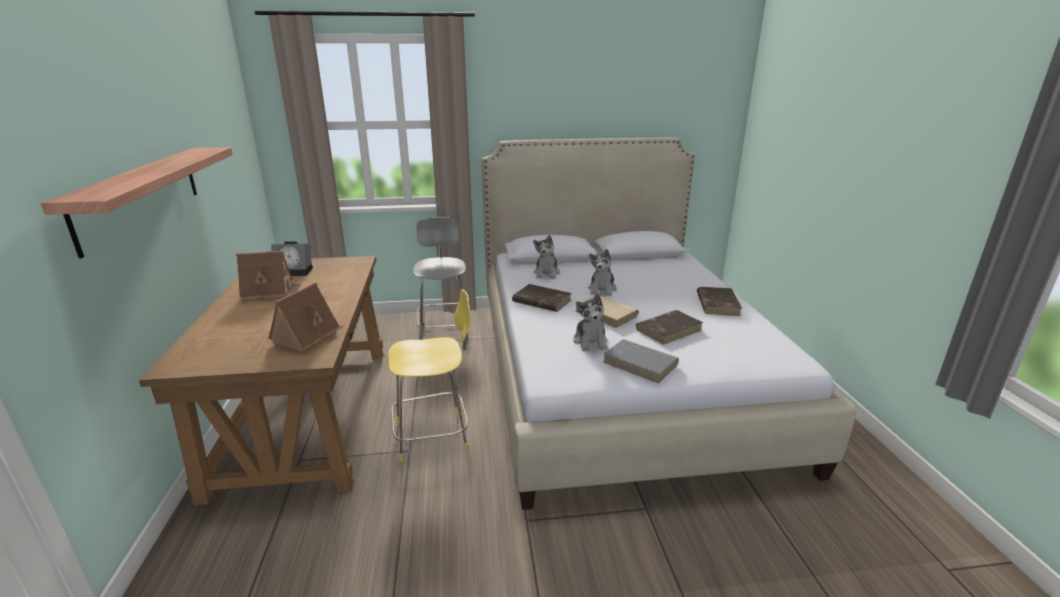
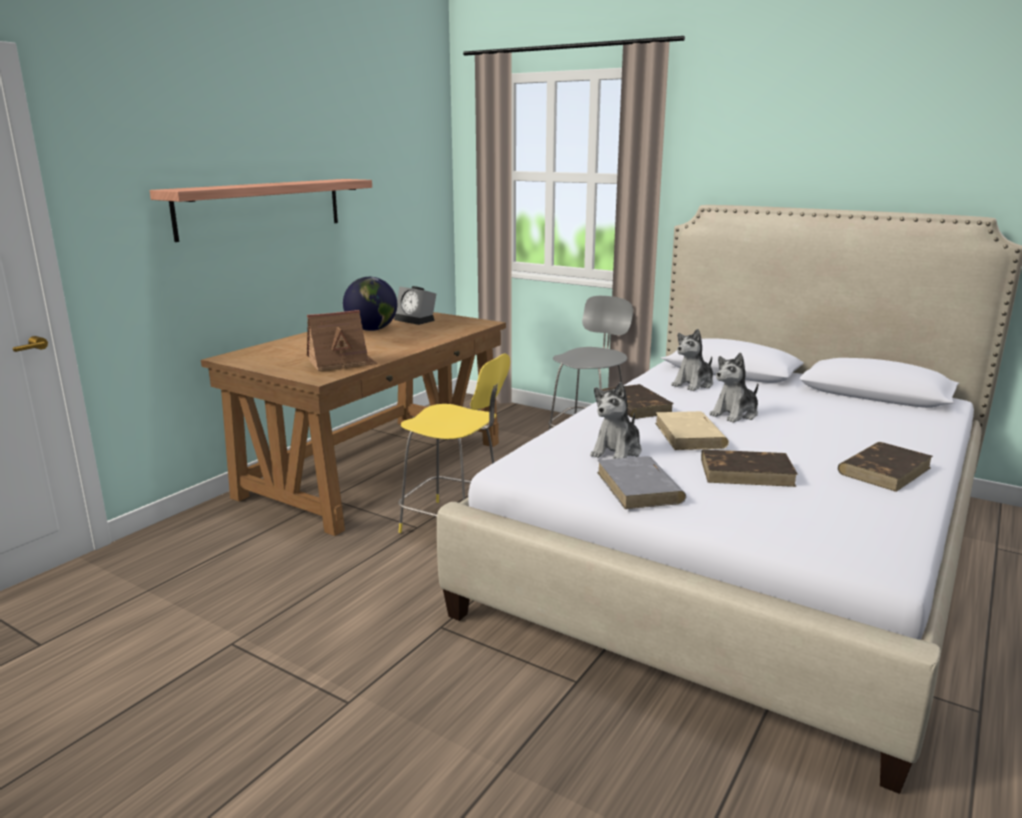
camera: 40 degrees right, 5 degrees down
toy house [236,251,301,301] -> globe [343,277,397,331]

